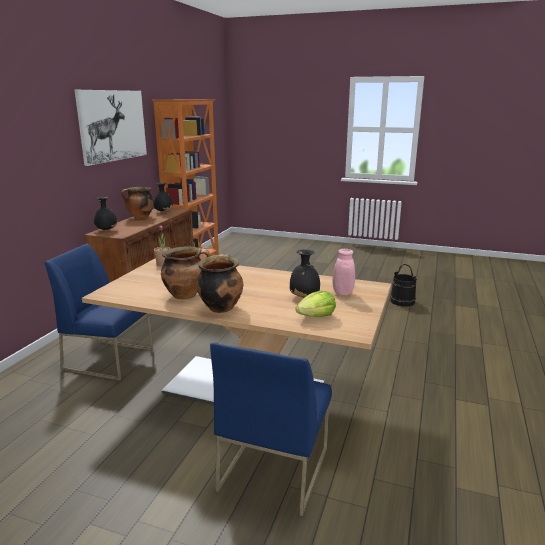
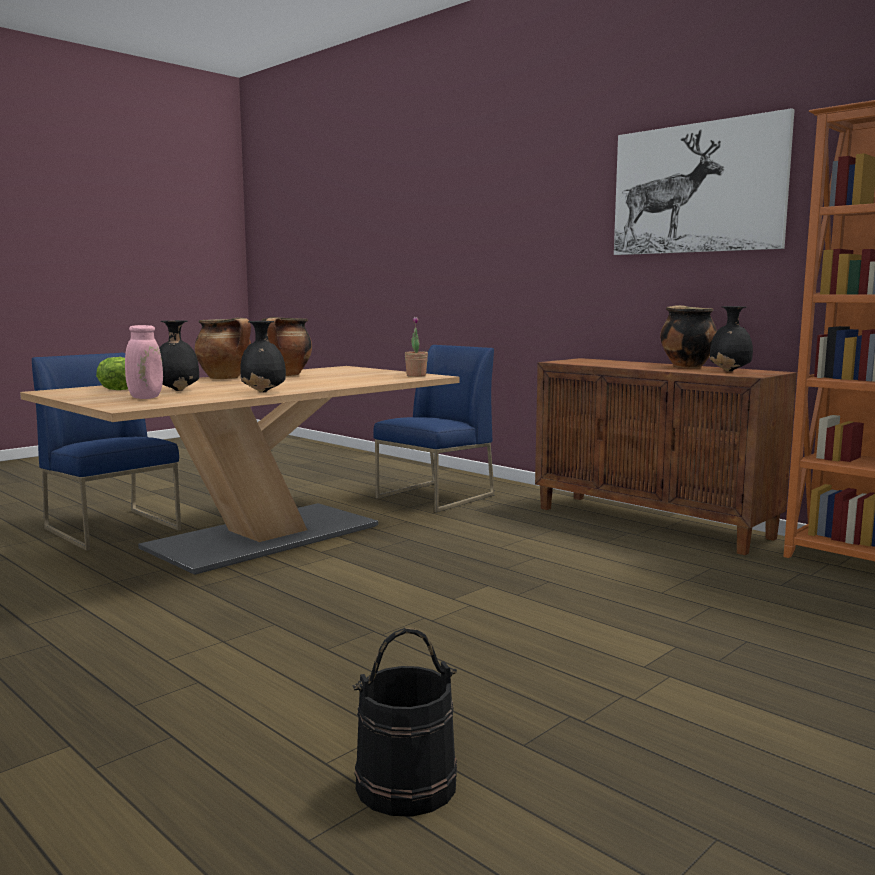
camera: 115 degrees right, 10 degrees down
black vase [94,197,117,231] -> black vase moved to [240,321,286,393]

